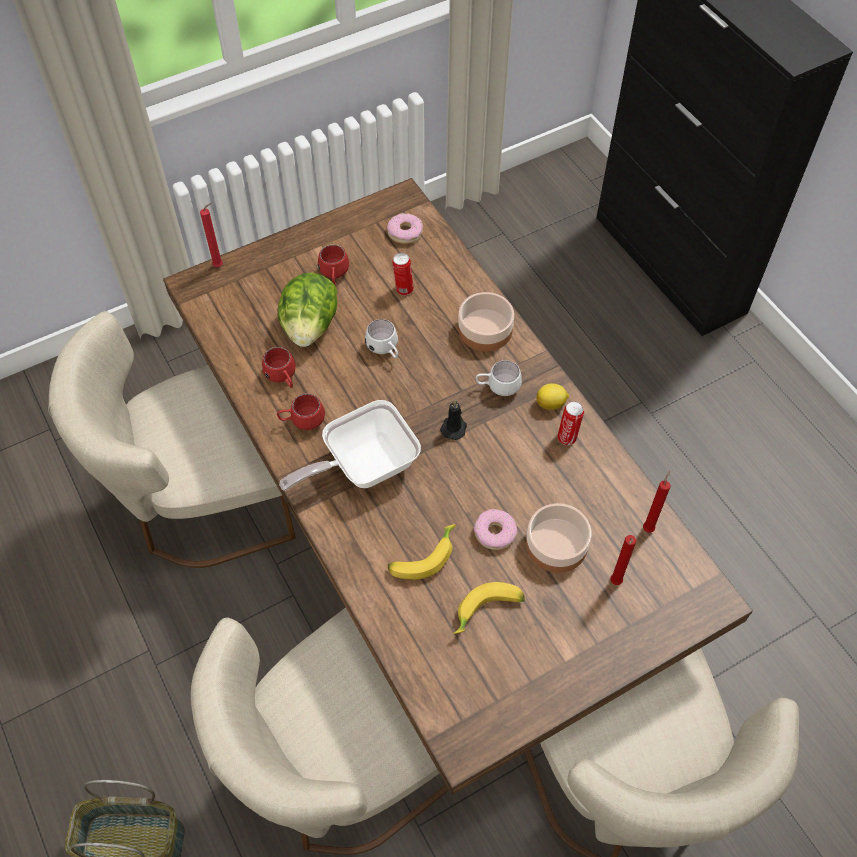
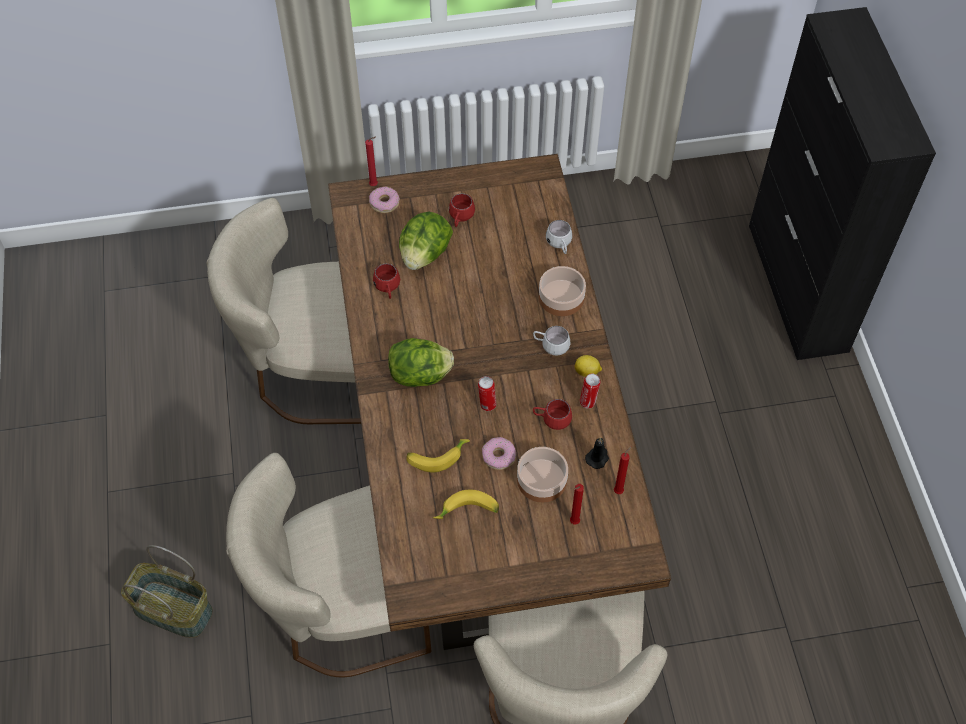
camera: 20 degrees right, 0 degrees up
red mug [277,393,325,430] -> red mug moved to [533,399,572,430]
frying pan [279,400,421,491] -> lettuce [388,338,454,387]
white mug [365,319,398,359] -> white mug moved to [546,220,572,254]
donut [387,213,423,244] -> donut moved to [369,186,400,213]
can [392,253,414,295] -> can moved to [478,376,496,411]
black candle [440,401,467,440] -> black candle moved to [585,437,609,469]

